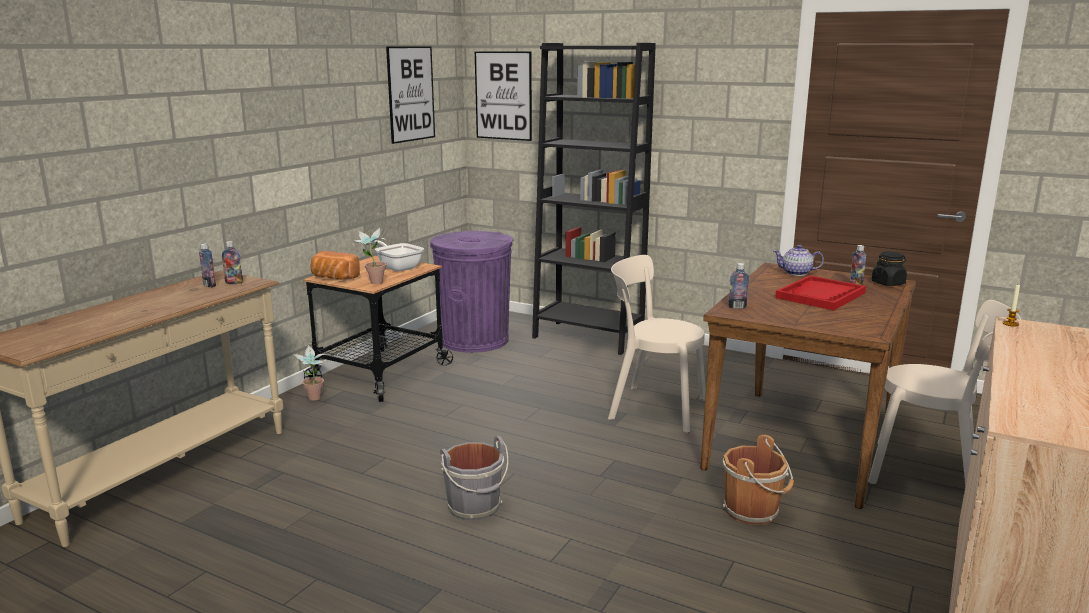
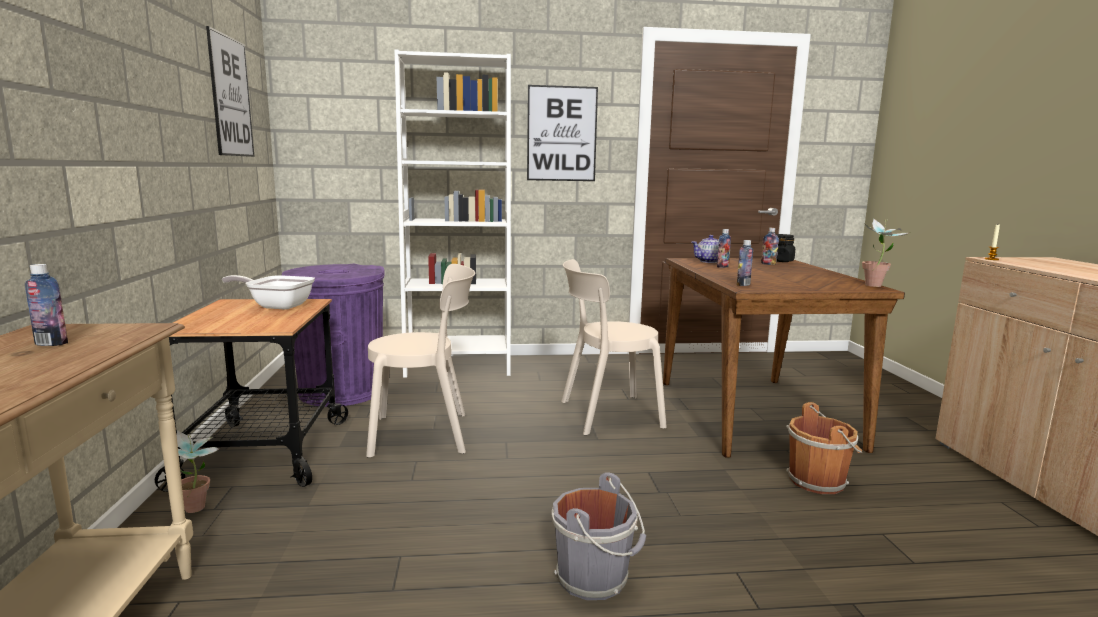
camera: 35 degrees left, 5 degrees down
bottle [222,241,243,284] -> bottle moved to [717,229,731,268]
bread [310,251,360,280] -> none
potted plant [353,228,387,284] -> potted plant moved to [862,219,909,287]
picture [475,51,532,141] -> picture moved to [527,85,598,181]
black bookcase [532,43,656,355] -> white bookcase [395,50,511,378]
red tray [775,275,866,310] -> none
beige chair [868,300,1021,486] -> beige chair moved to [366,264,475,457]

